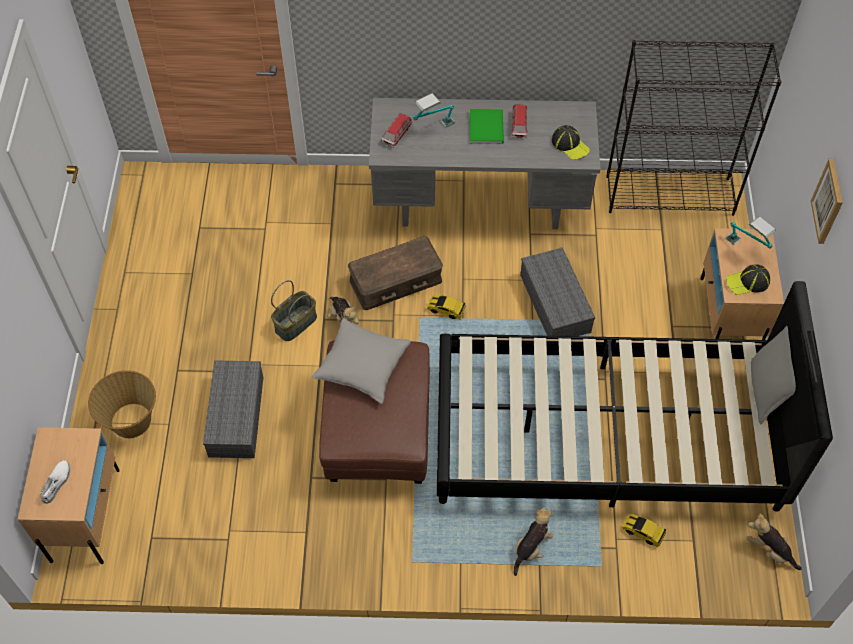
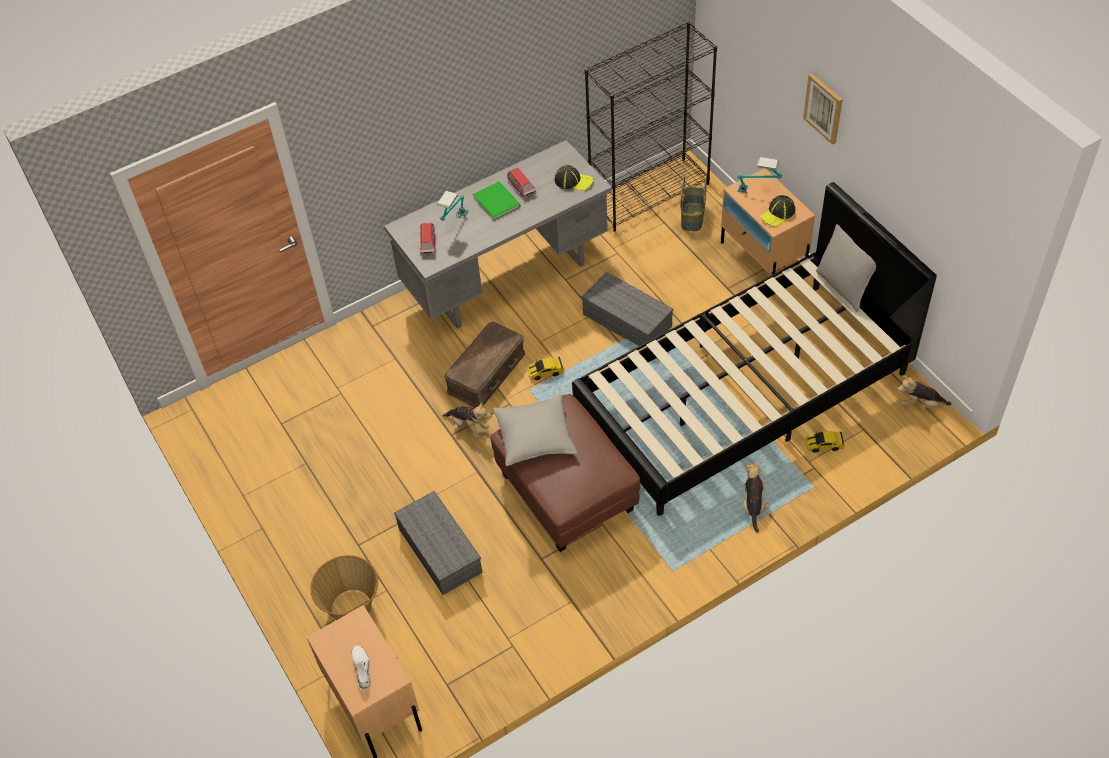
camera: 30 degrees left, 5 degrees down
basket [271,280,317,341] -> basket moved to [680,176,707,231]

